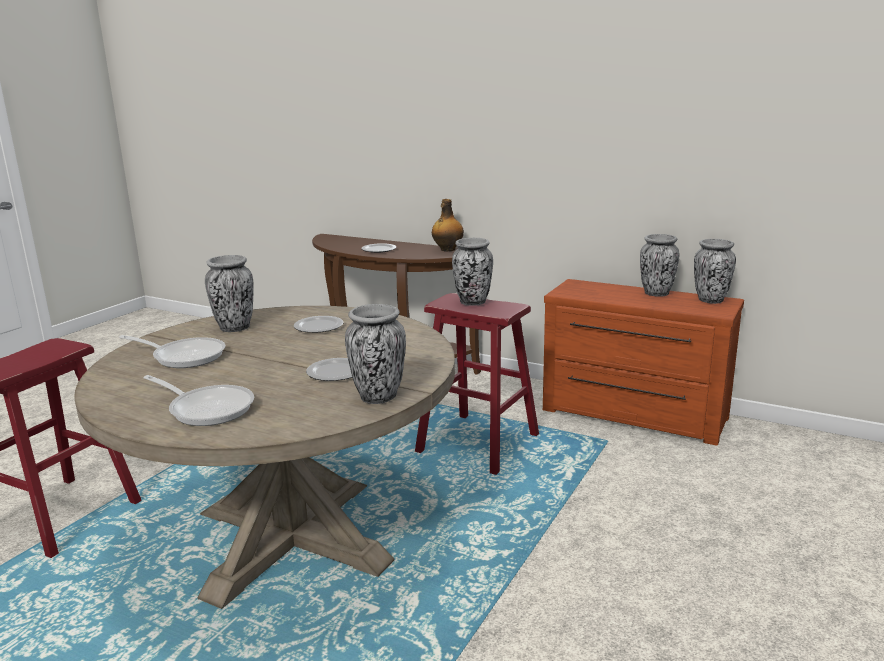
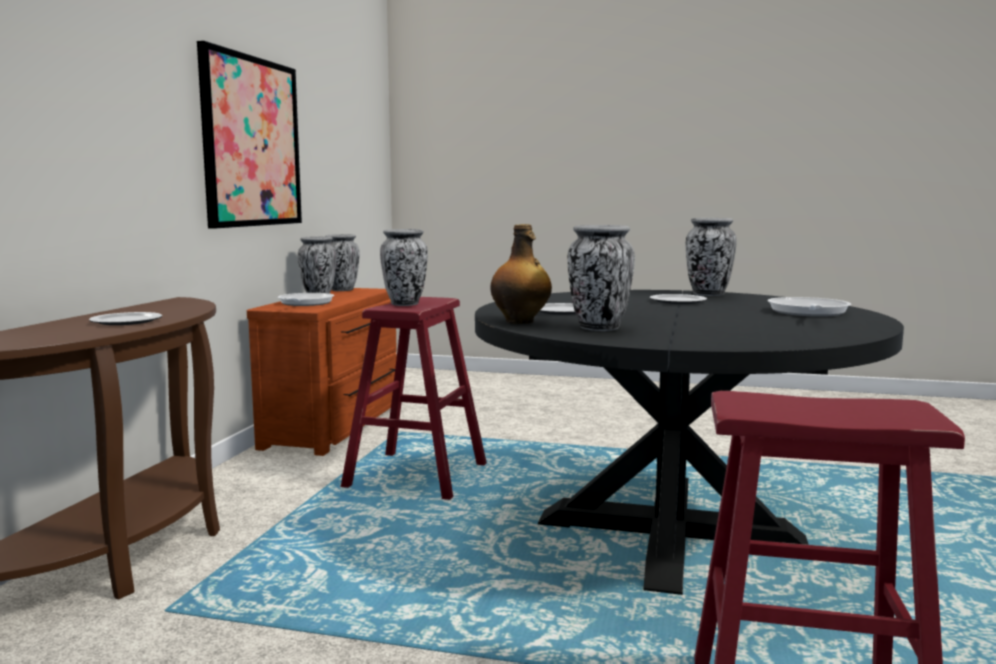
camera: 105 degrees left, 10 degrees down
beige dining table [74,306,455,609] -> black dining table [475,290,904,595]
frying pan [119,335,226,368] -> frying pan moved to [278,293,334,306]
bottle [432,199,464,252] -> bottle moved to [490,224,552,324]
none -> picture [197,41,302,228]

